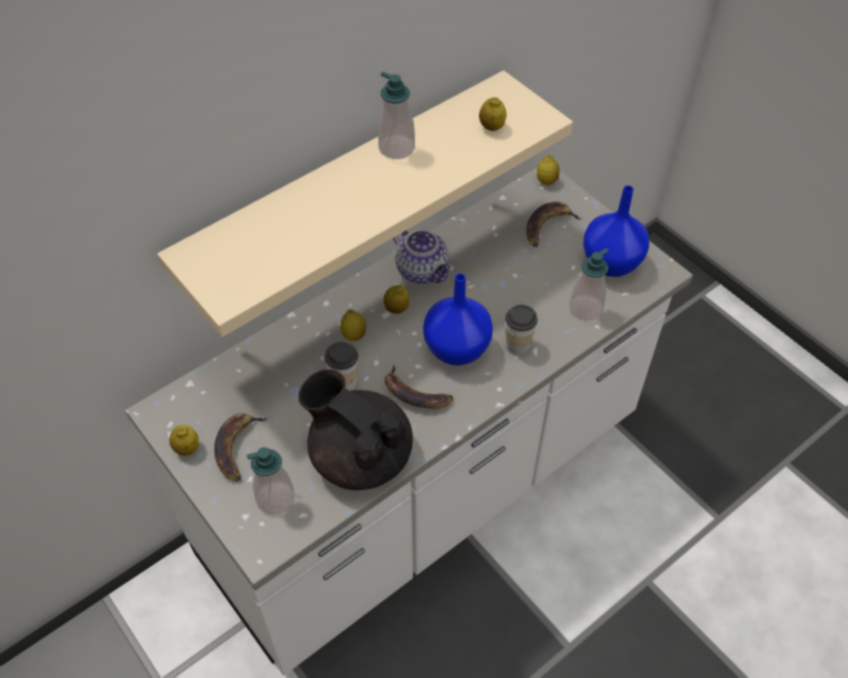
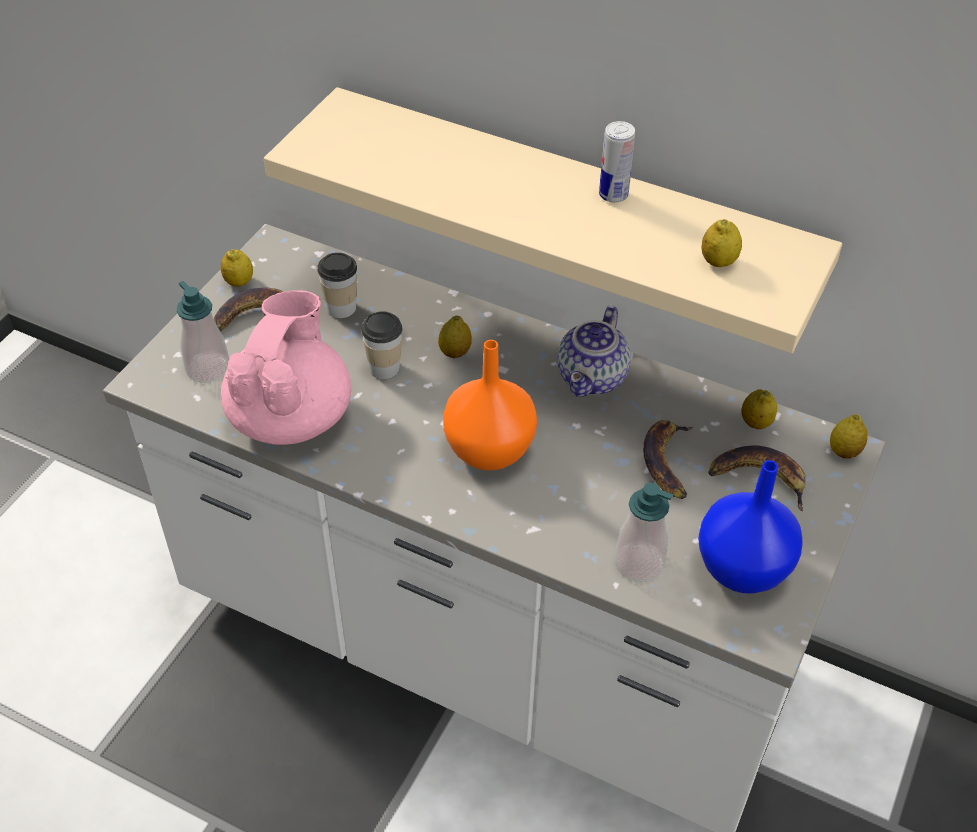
camera: 65 degrees right, 5 degrees down
black teapot [298,369,413,490] -> pink teapot [221,290,351,445]
soap dispenser [378,72,415,159] -> can [599,121,635,203]
lemon [384,285,410,314] -> lemon moved to [741,389,777,429]
banana [385,365,453,408] -> banana moved to [643,420,693,499]
blue vase [423,273,493,365] -> orange vase [443,340,537,470]
cup [505,305,538,355] -> cup moved to [318,252,357,318]

